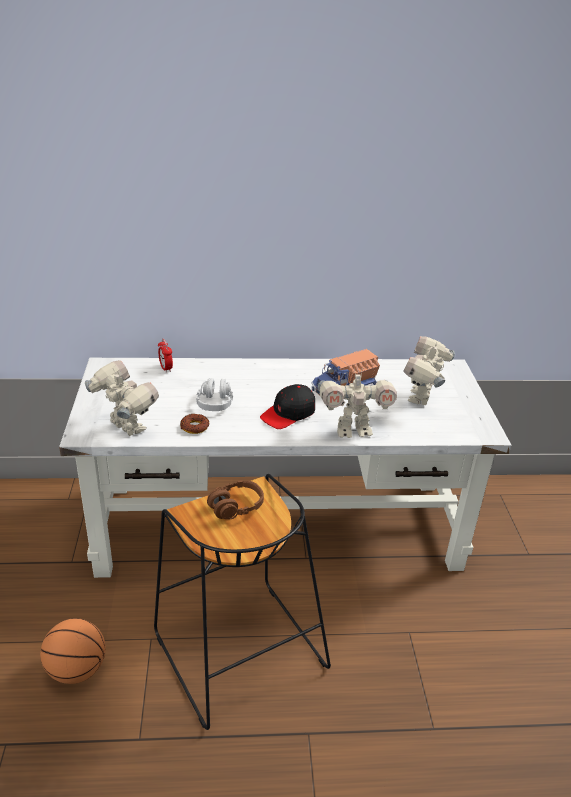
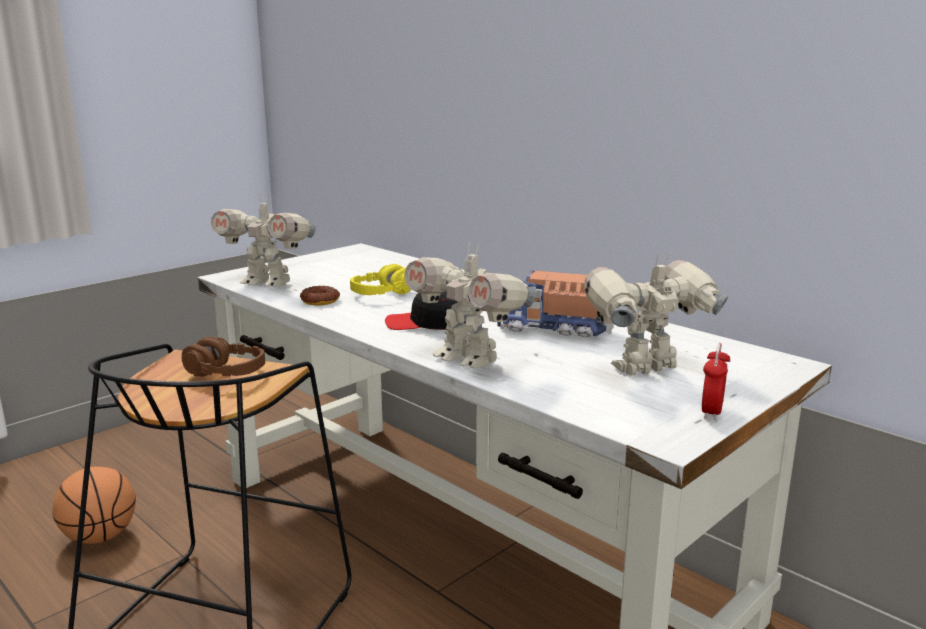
camera: 50 degrees right, 15 degrees down
toy robot [85,360,159,436] -> toy robot turned 105 degrees clockwise [211,194,316,287]
alarm clock [158,339,173,373] -> alarm clock moved to [702,343,730,420]
grey headphones [196,378,233,411] -> yellow headphones [350,264,411,295]

